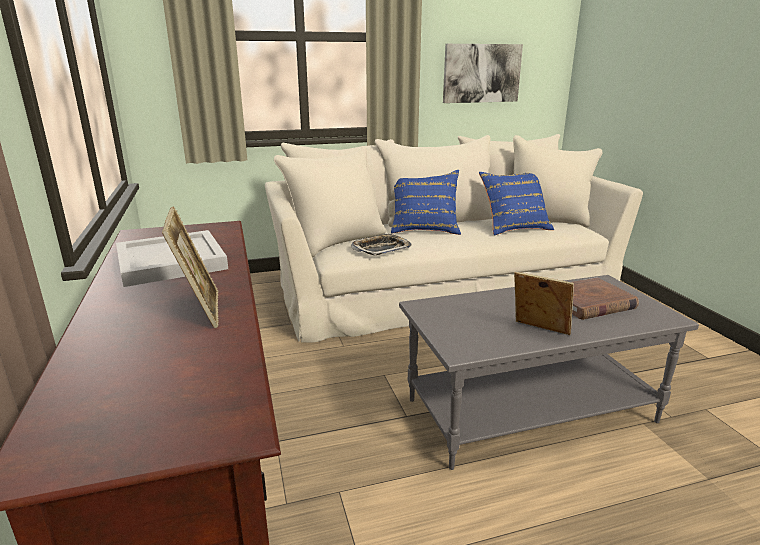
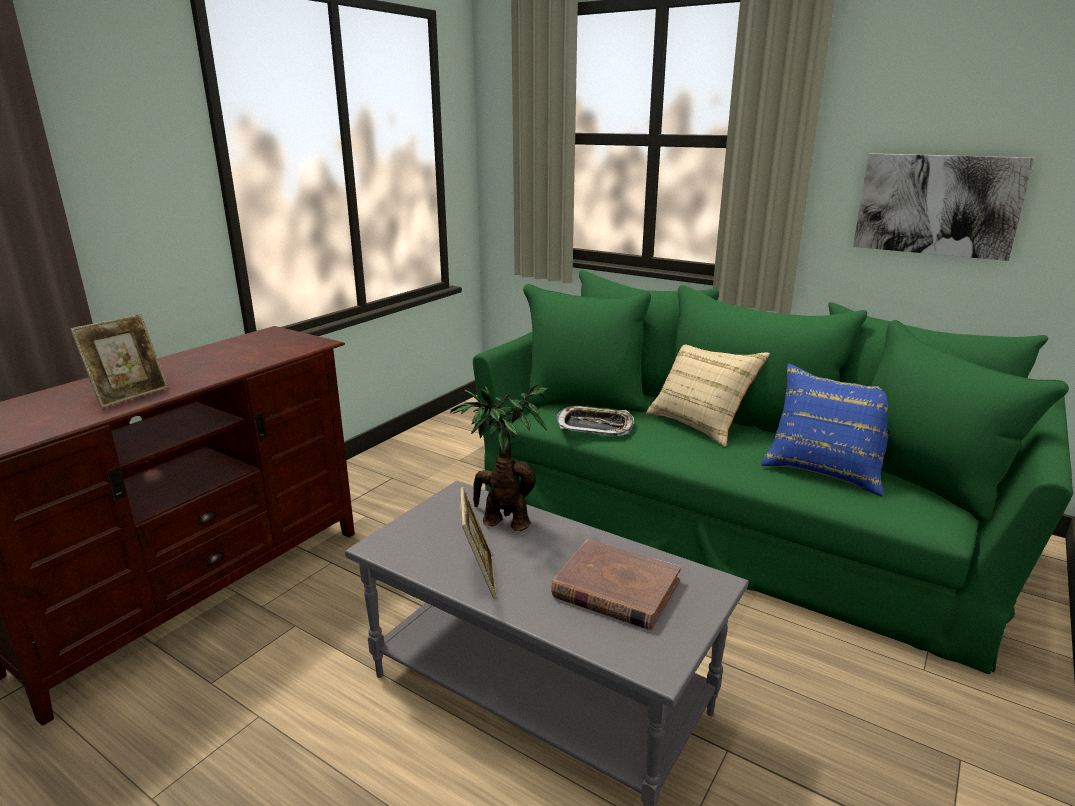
camera: 50 degrees right, 0 degrees up
white tray [116,230,228,287] -> none
beige sofa [265,134,643,343] -> green sofa [473,270,1073,674]
blue pillow [391,170,461,235] -> beige pillow [646,344,770,447]
none -> potted plant [450,384,548,531]

